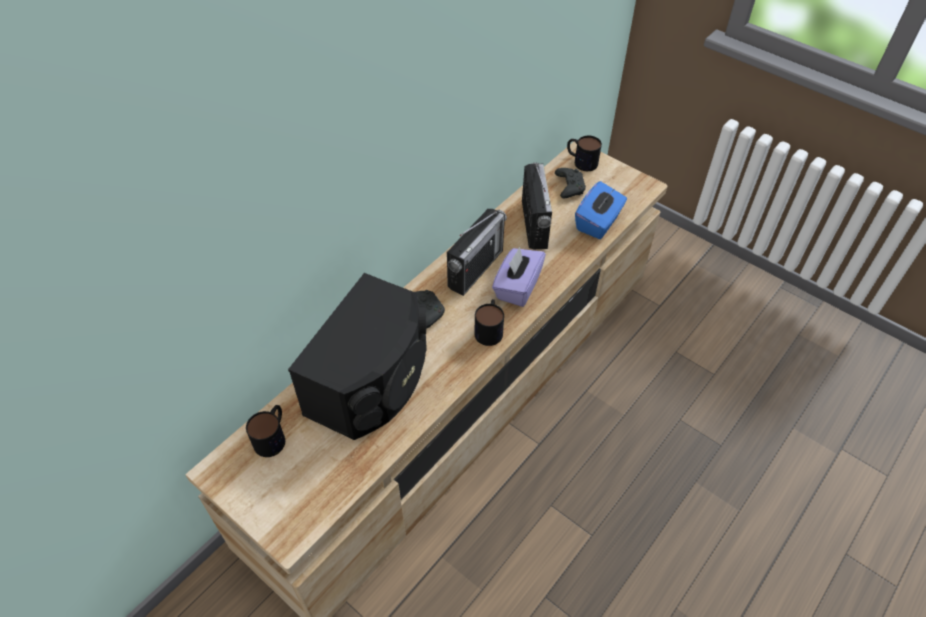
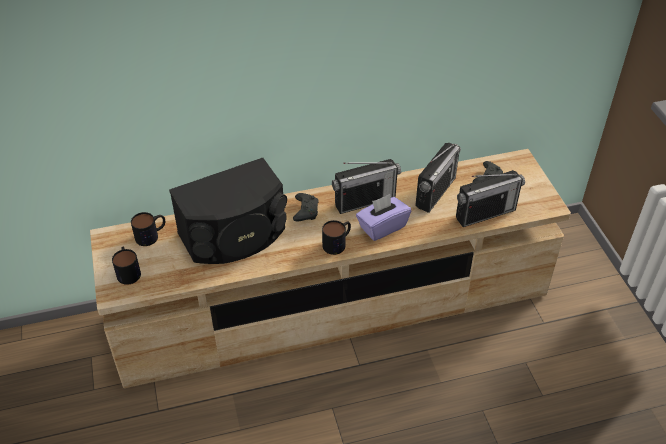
camera: 35 degrees right, 5 degrees down
mug [567,136,602,171] -> mug moved to [112,247,141,285]
blue tissue box [575,181,627,239] -> radio [456,170,525,227]

